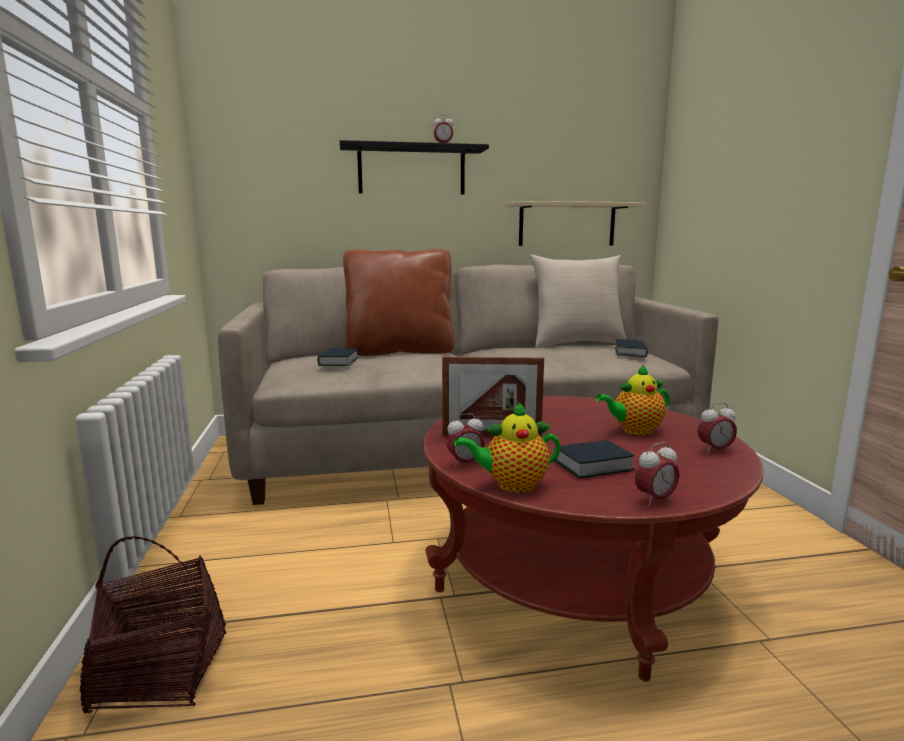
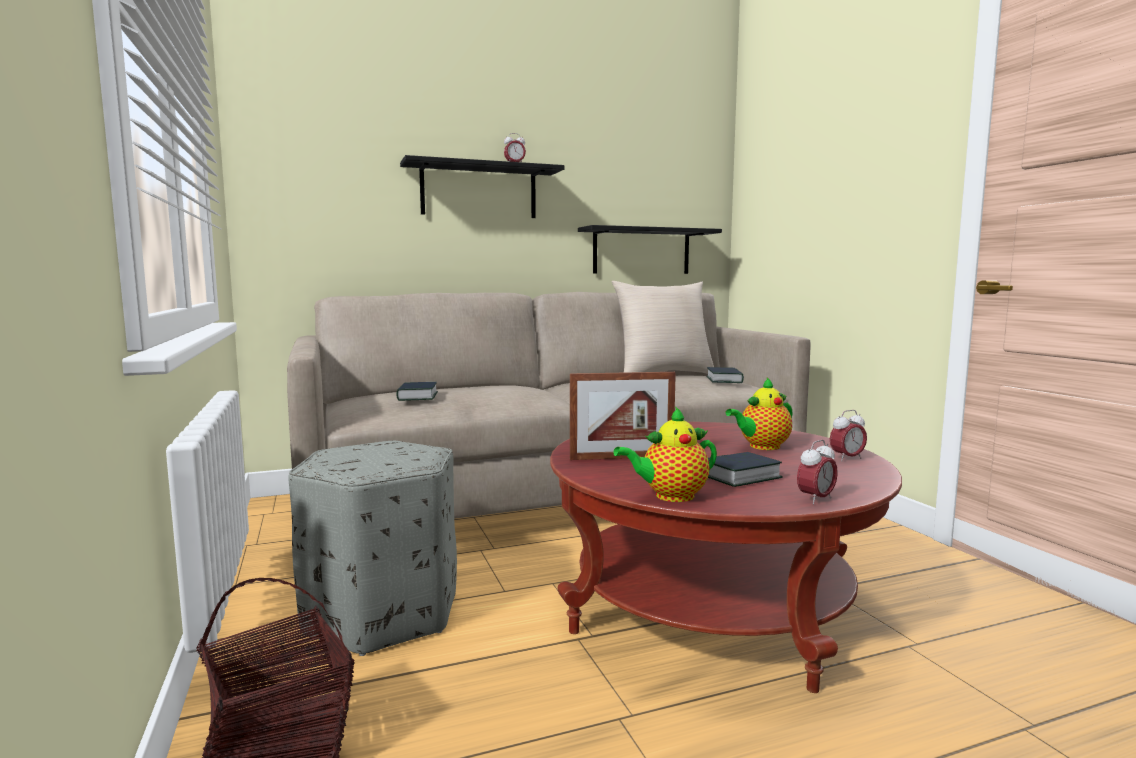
camera: 10 degrees left, 5 degrees down
brown pillow [343,249,455,356] -> none
alarm clock [446,413,485,468] -> none
beige shelf [505,201,646,246] -> black shelf [578,225,722,274]
none -> grey ottoman [288,441,457,656]

